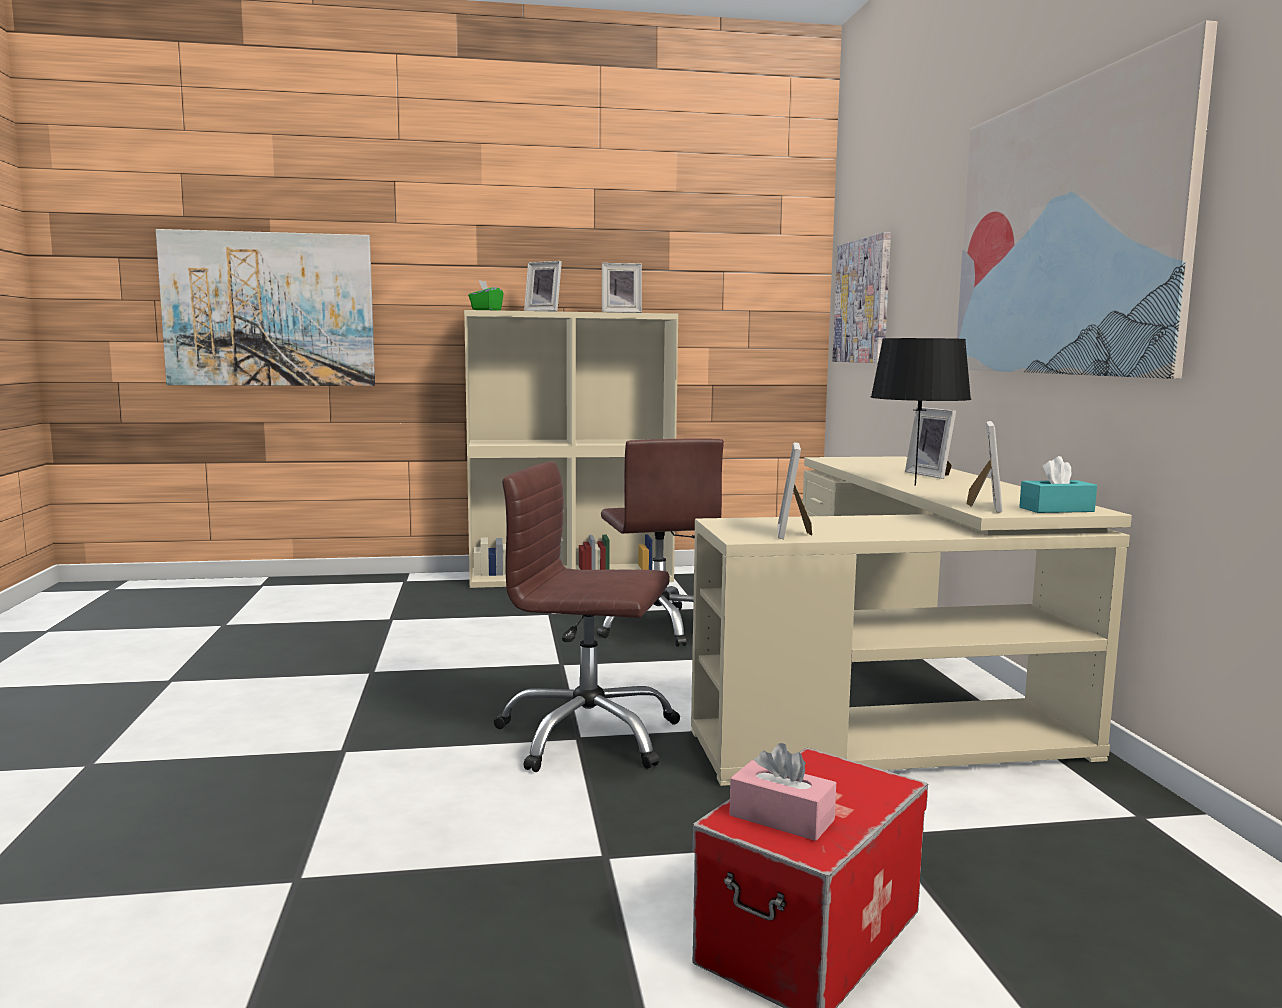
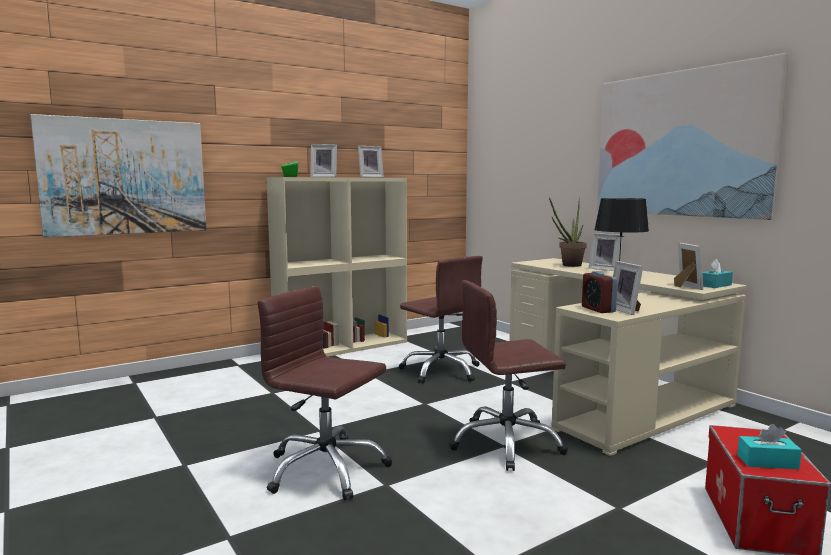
camera: 25 degrees left, 0 degrees up
pink tissue box [729,743,836,841] -> turquoise tissue box [737,424,802,469]
picture [832,232,891,363] -> none
none -> brown office chair [257,286,392,500]
none -> potted plant [549,197,587,267]
none -> alarm clock [582,271,618,313]

